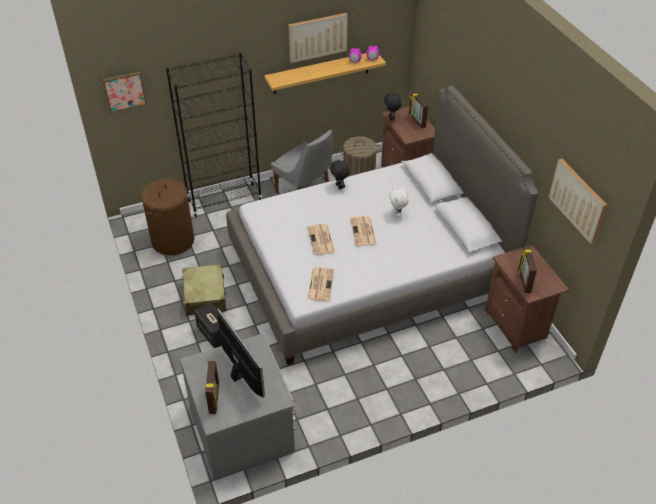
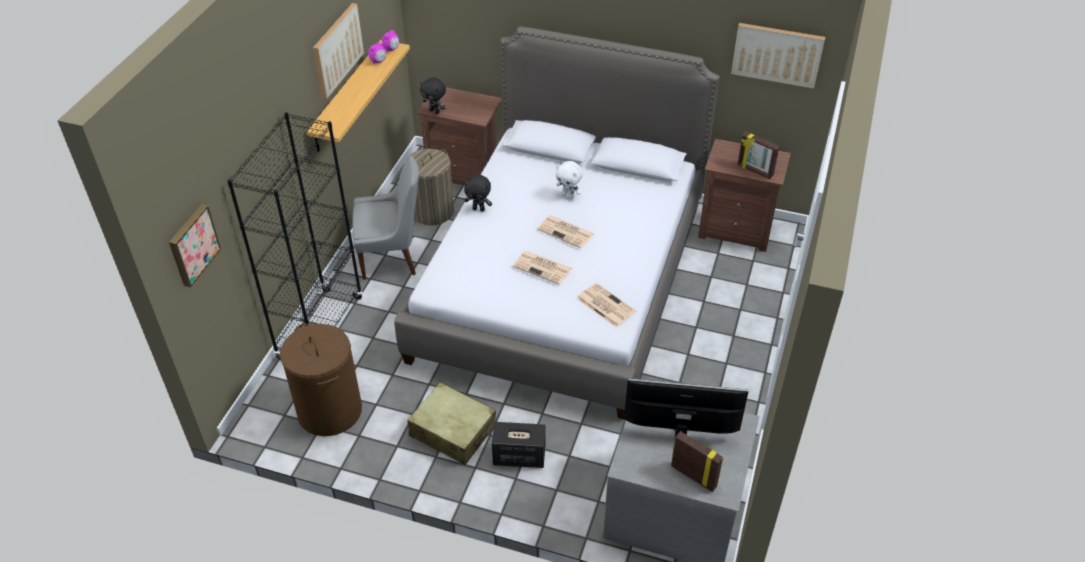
camera: 50 degrees left, 0 degrees up
picture frame [409,92,428,129] -> none

